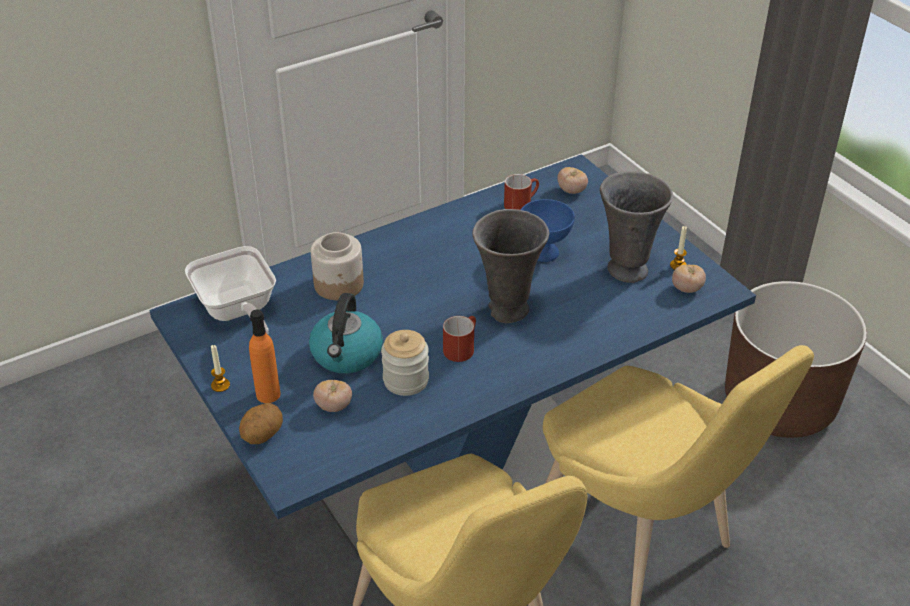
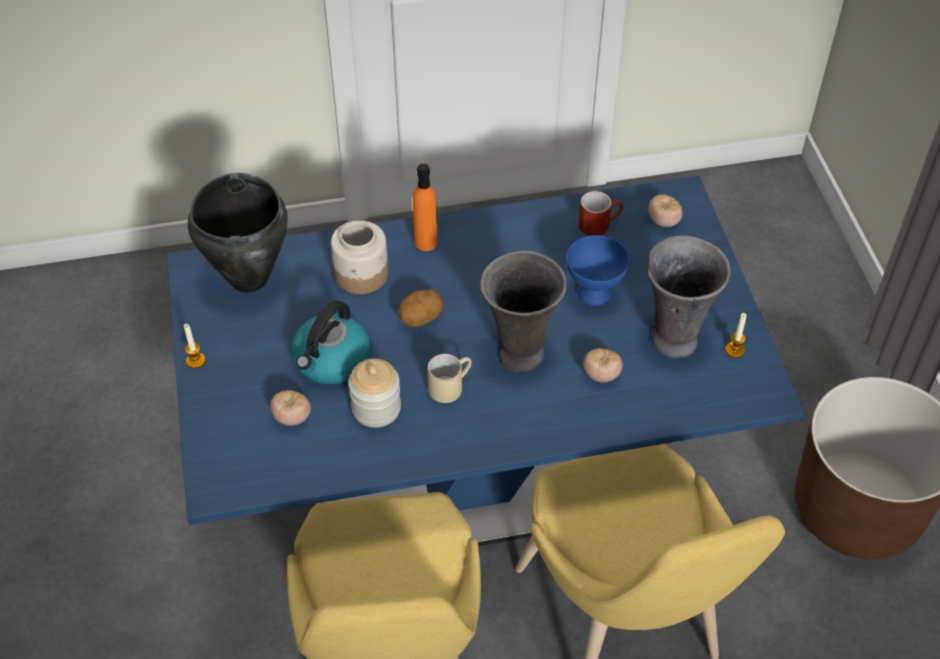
camera: 20 degrees right, 10 degrees up
frying pan [185,246,276,334] -> black cooking pot [188,173,288,293]
potato [239,403,283,444] -> potato moved to [398,289,443,327]
orange bottle [249,309,281,403] -> orange bottle moved to [413,163,438,251]
red mug [443,316,476,362] -> beige mug [428,354,472,403]
tomato [672,264,706,293] -> tomato moved to [583,348,623,382]

